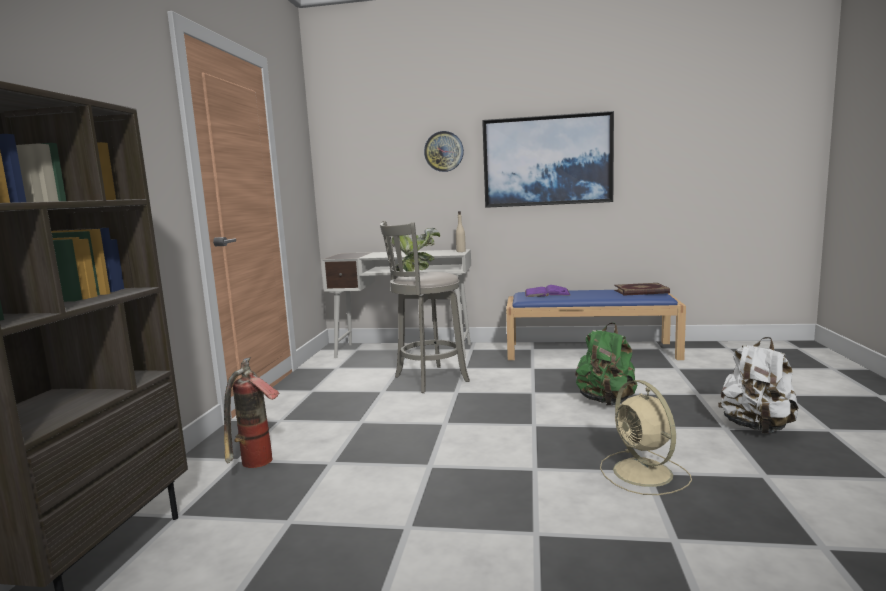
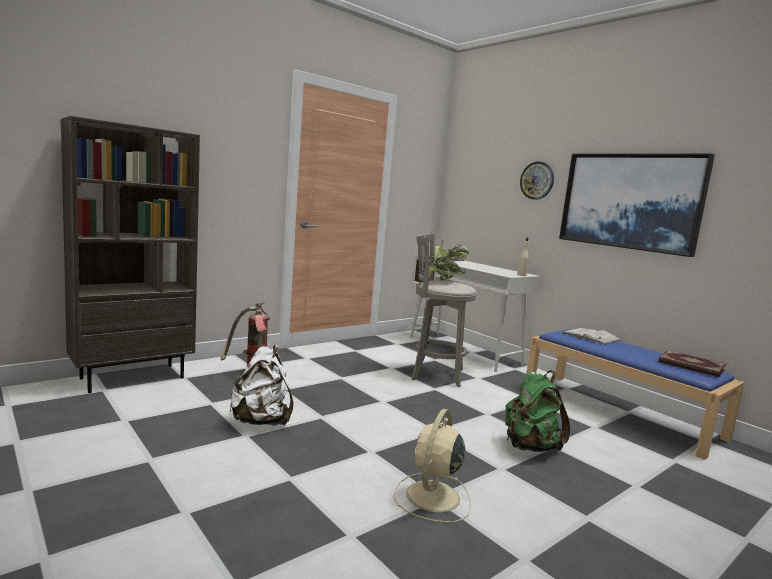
camera: 40 degrees right, 0 degrees up
purple book [525,285,571,297] -> white book [562,328,621,345]
white backpack [718,337,799,434] -> white backpack moved to [229,345,293,426]

